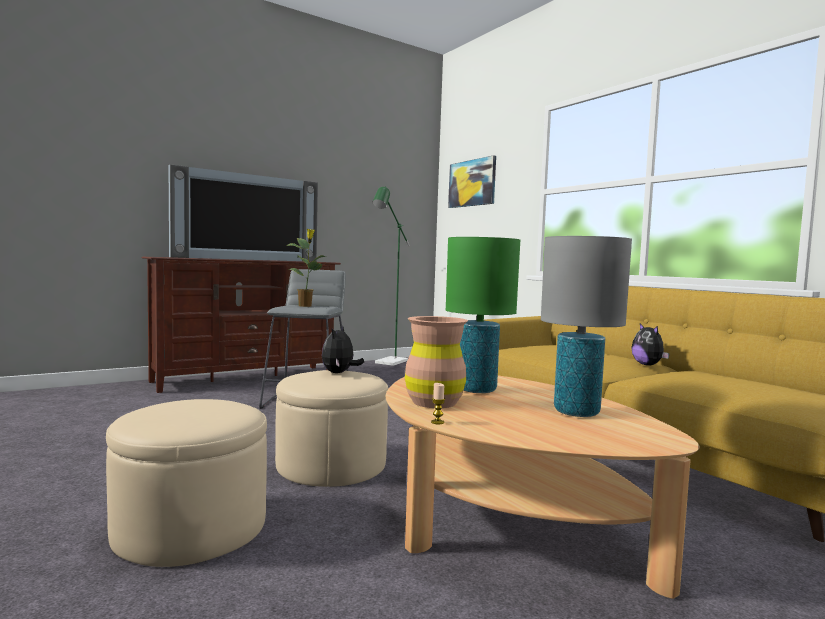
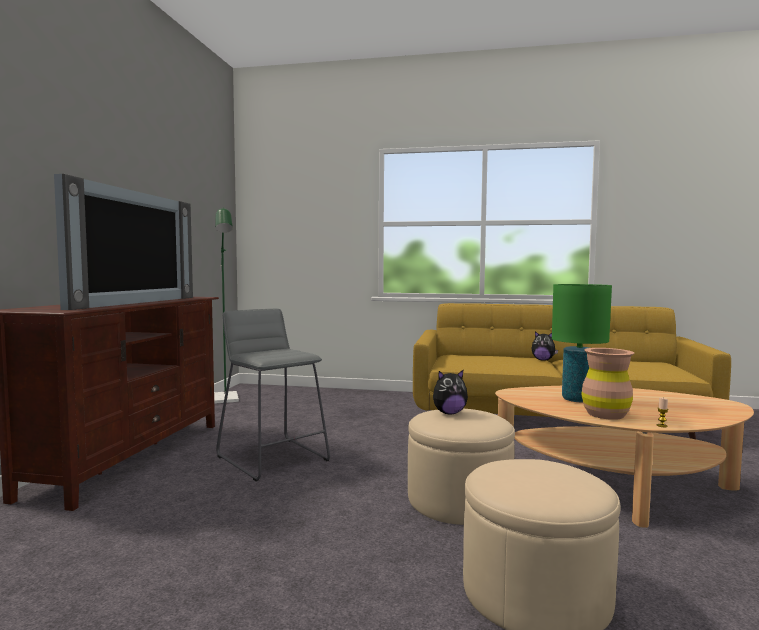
camera: 45 degrees left, 0 degrees up
potted plant [286,229,327,307] -> none
plush toy [322,326,364,373] -> plush toy turned 75 degrees counterclockwise [433,370,468,414]
picture [448,155,496,208] -> none
grey table lamp [541,236,632,417] -> none

